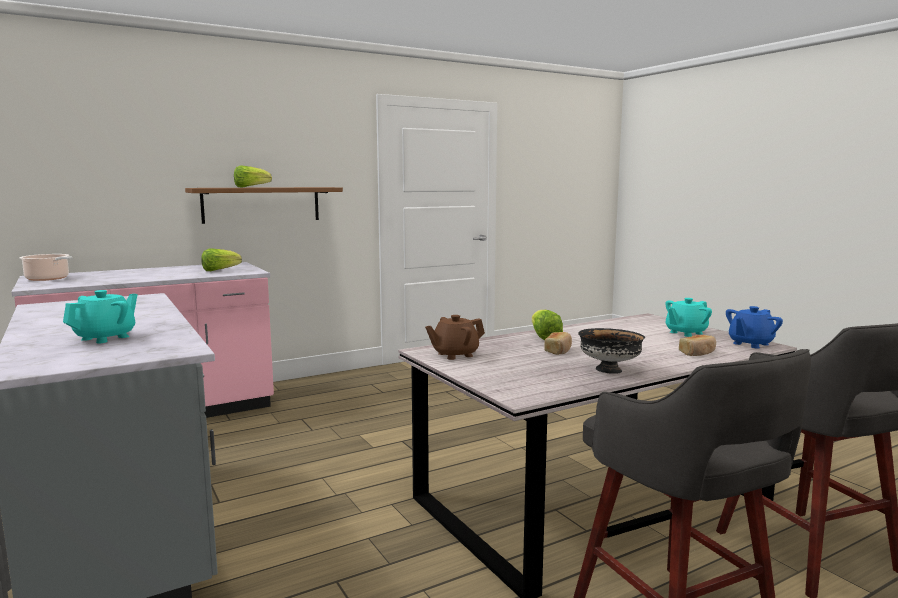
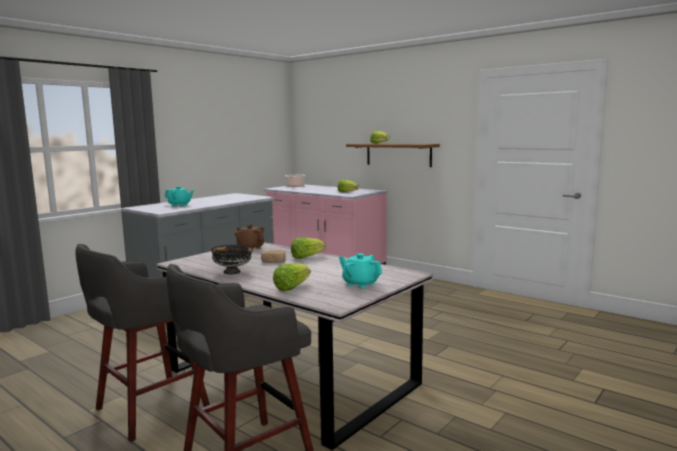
camera: 70 degrees right, 0 degrees up
bread [679,335,716,356] -> lettuce [273,263,311,291]
blue teapot [726,306,783,349] -> none

